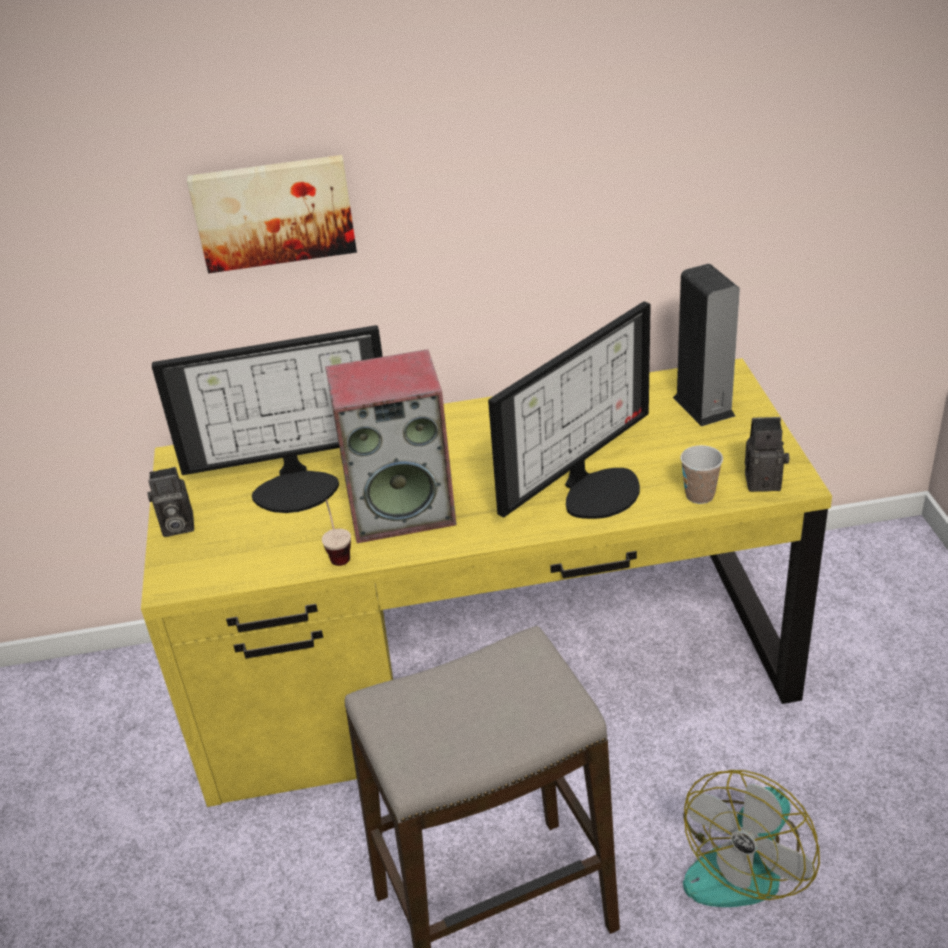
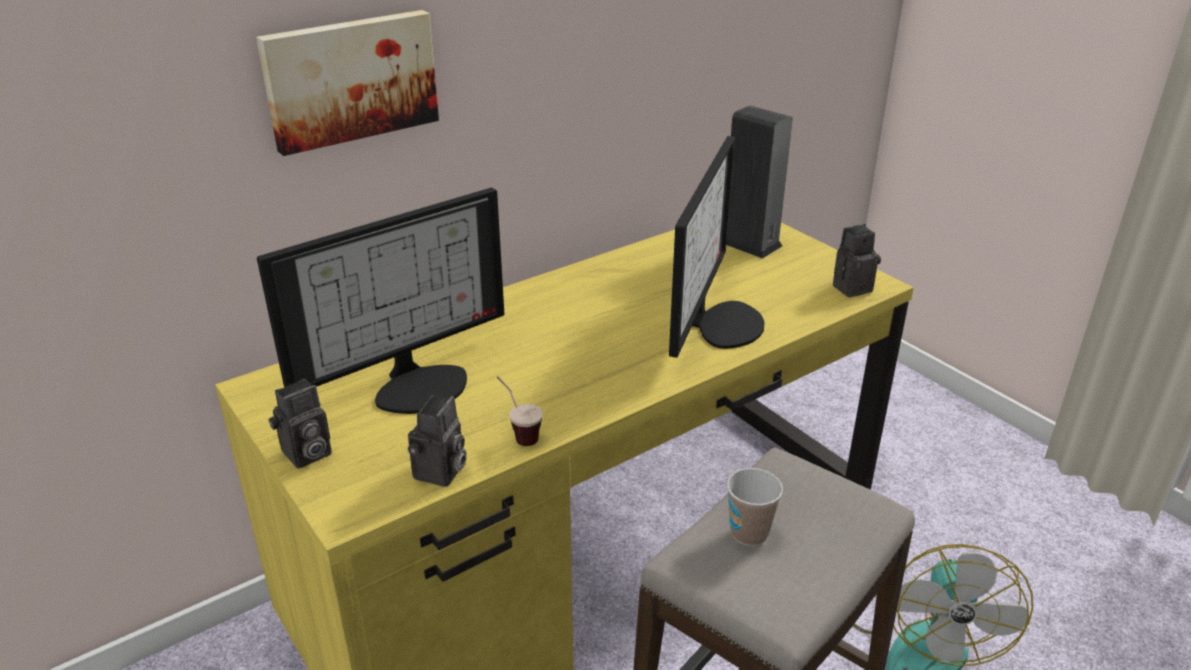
camera: 30 degrees left, 5 degrees down
speaker [325,349,457,543] -> none
cup [681,445,723,504] -> cup moved to [727,468,783,546]
none -> camera [408,395,467,487]

